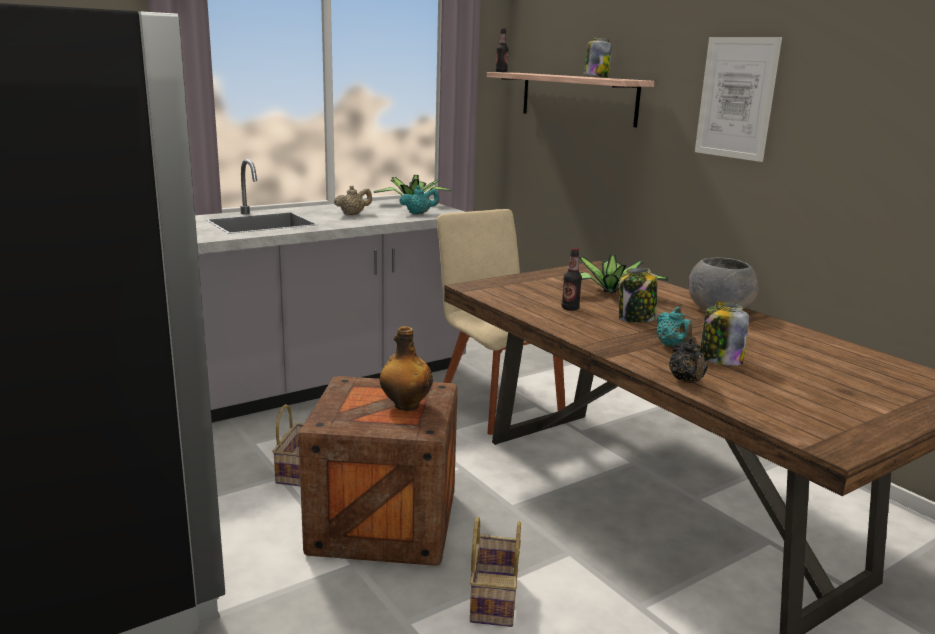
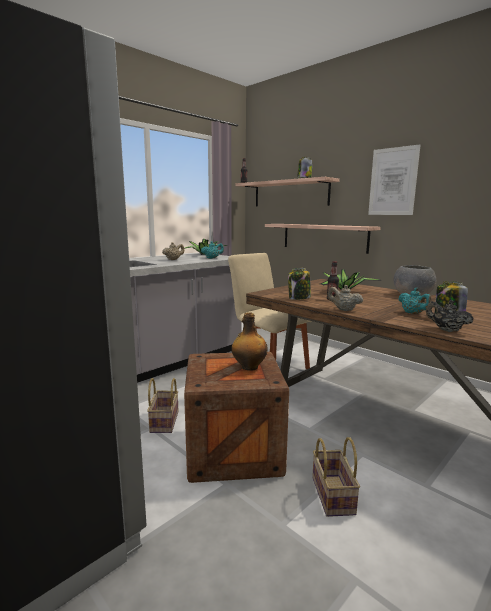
camera: 10 degrees left, 5 degrees down
jar [619,268,657,323] -> jar moved to [288,268,311,300]
black teapot [669,337,708,383] -> black teapot turned 150 degrees clockwise [426,300,473,332]
none -> shelf [265,224,381,254]
none -> beige teapot [327,285,363,311]

